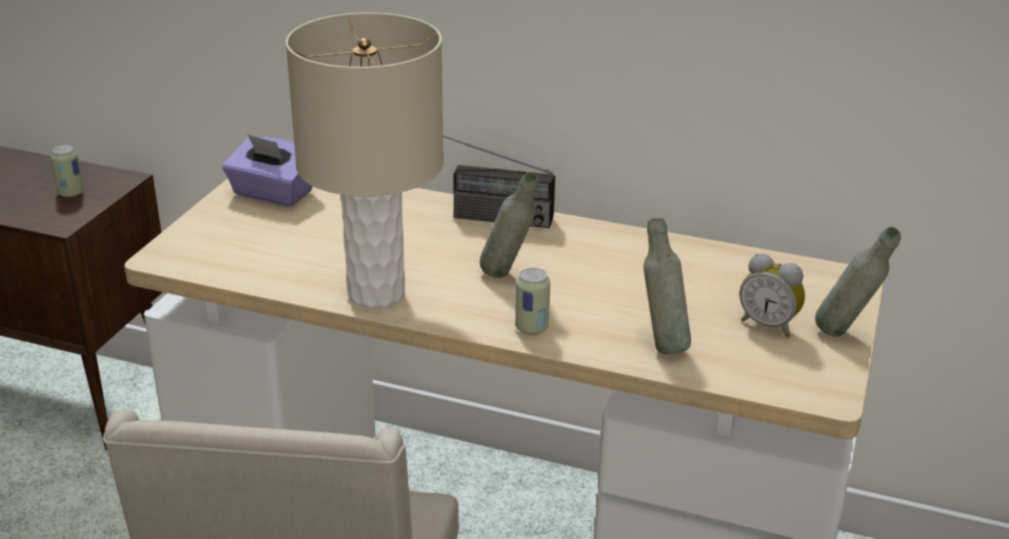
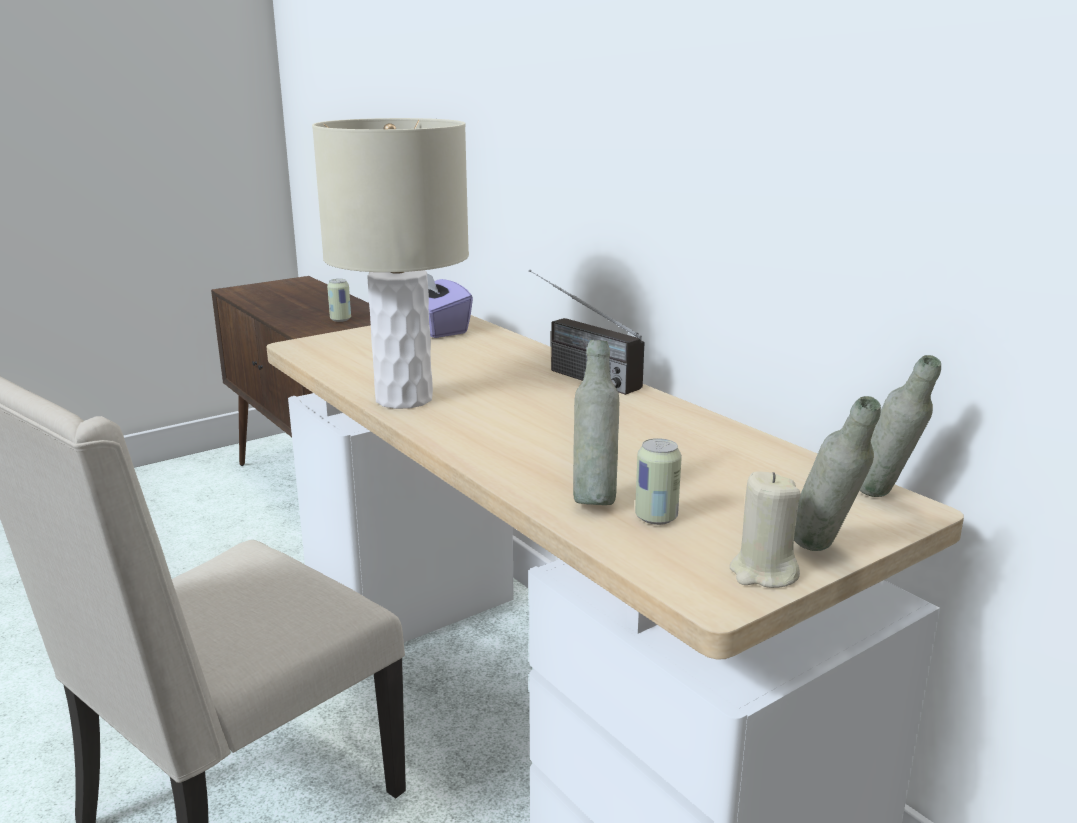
camera: 35 degrees right, 10 degrees down
grey bottle [480,172,539,278] -> grey bottle moved to [859,355,941,497]
can [515,268,550,335] -> can moved to [635,438,682,525]
alarm clock [740,254,805,337] -> none
none -> beige candle [730,471,801,588]

